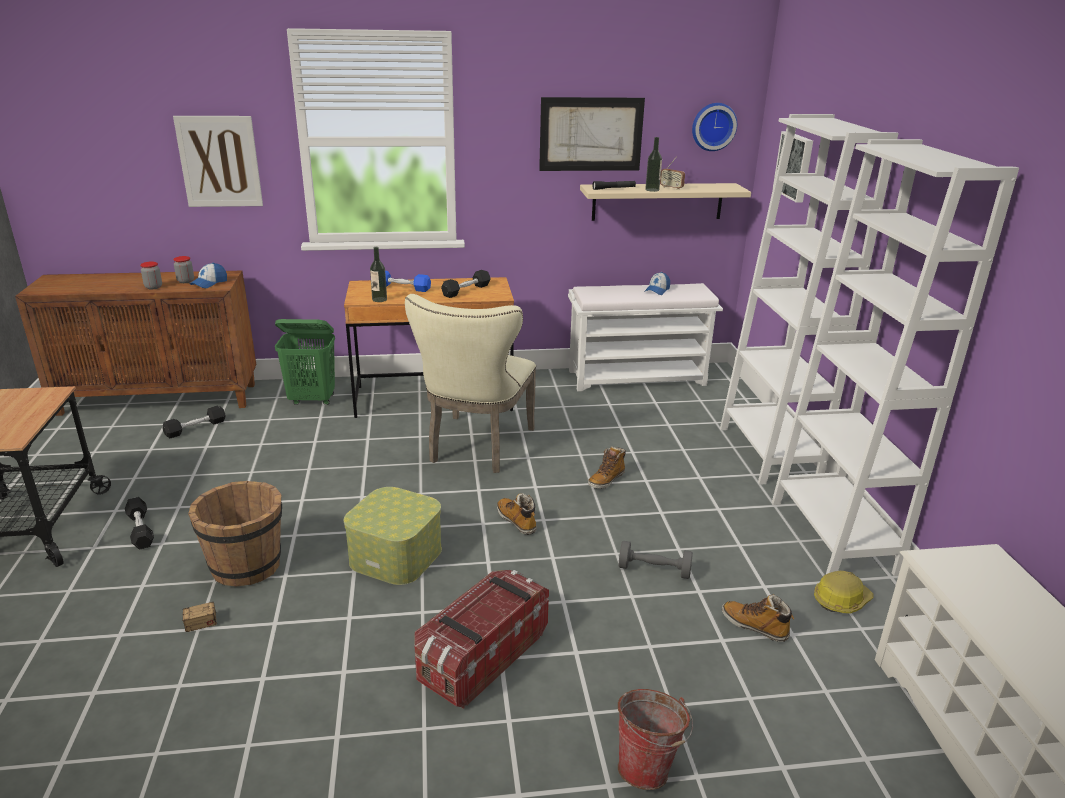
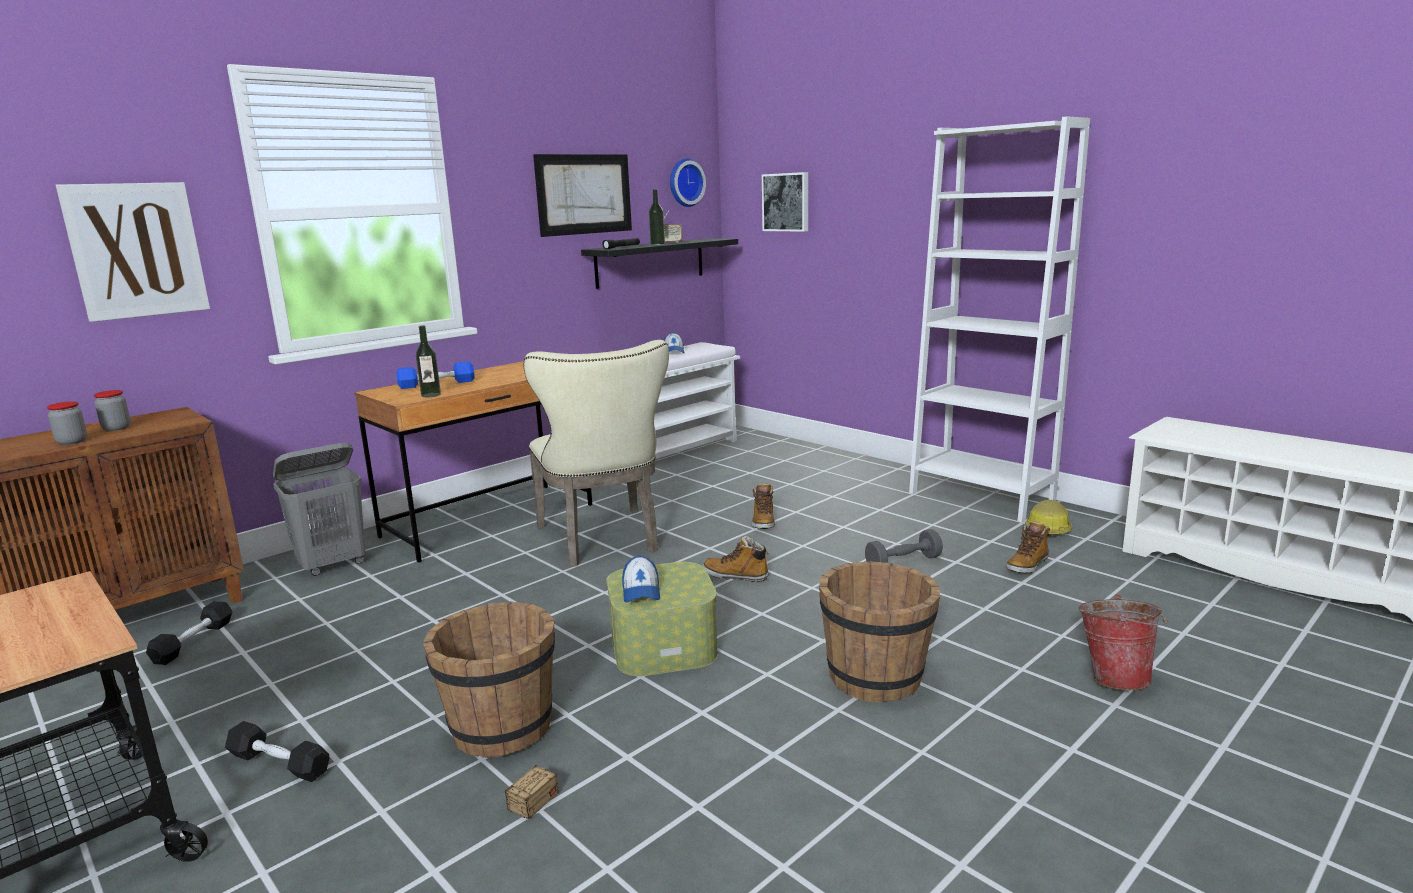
camera: 35 degrees left, 10 degrees down
cap [190,263,227,288] -> cap moved to [622,555,660,602]
green laundry basket [275,319,335,405] -> grey laundry basket [273,443,365,576]
storage box [414,570,549,709] -> brown bucket [819,561,940,703]
black dumbbell [441,270,491,298] -> none
beige shelf [580,183,751,221] -> black shelf [581,238,738,289]
white bookcase [720,114,899,485] -> none
boot [722,594,794,642] -> boot turned 45 degrees counterclockwise [1006,521,1050,573]

